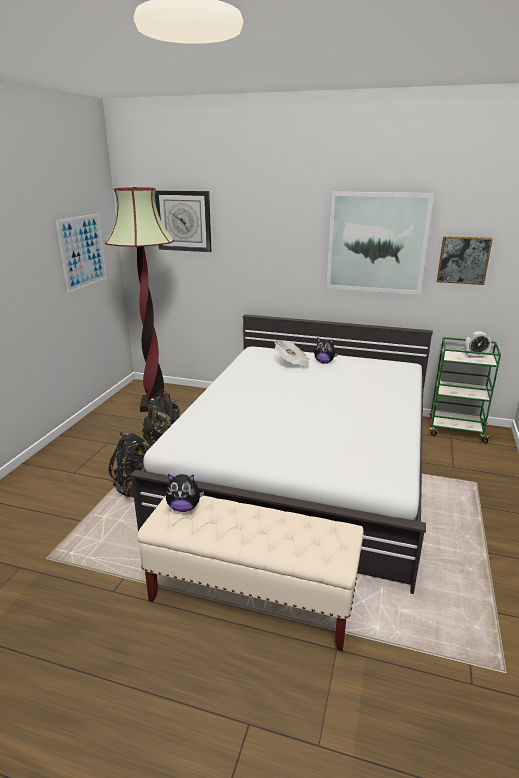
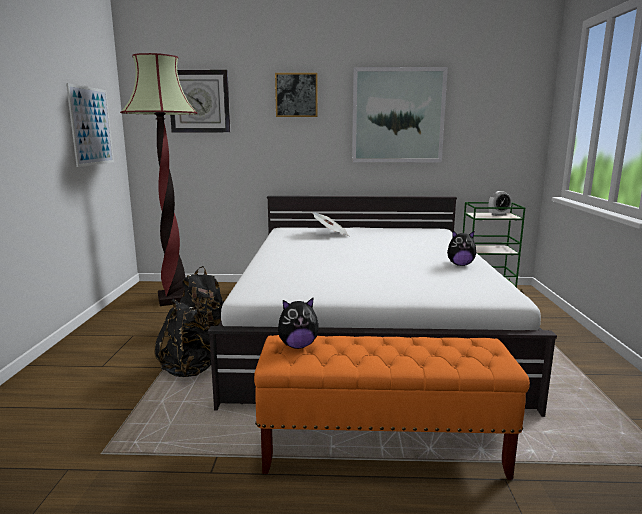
camera: 15 degrees left, 10 degrees down
beige bench [137,495,364,651] -> orange bench [254,335,530,480]
plush toy [314,338,338,364] -> plush toy moved to [447,231,477,266]
picture [437,236,493,285] -> picture moved to [275,73,318,117]

